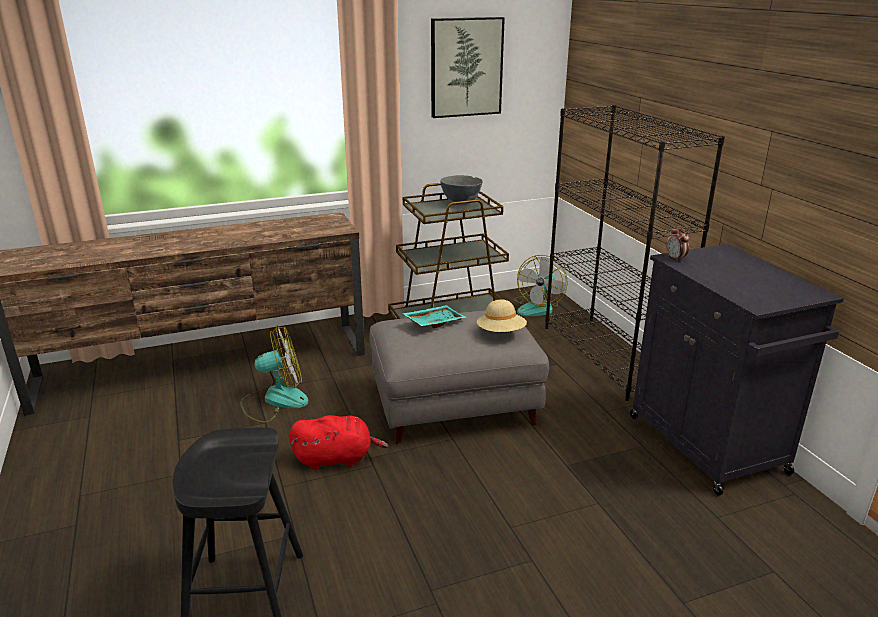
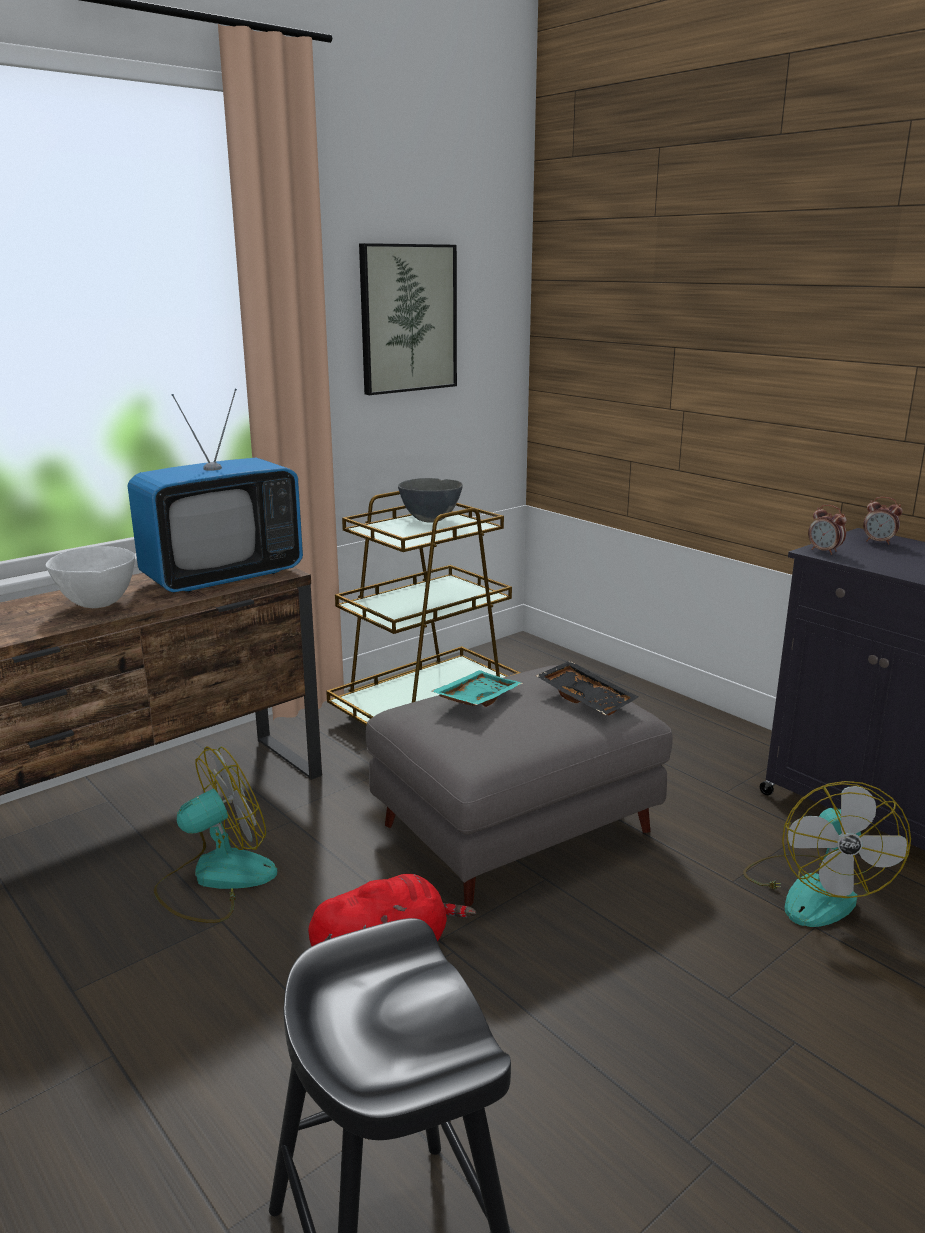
camera: 20 degrees left, 5 degrees down
beige hat [477,300,527,332] -> black tray [536,661,638,715]
fan [514,255,568,316] -> fan moved to [743,781,911,927]
black bookcase [545,105,725,401] -> none
none -> white bowl [46,546,135,608]
none -> television [128,389,303,592]
none -> alarm clock [863,497,903,545]

